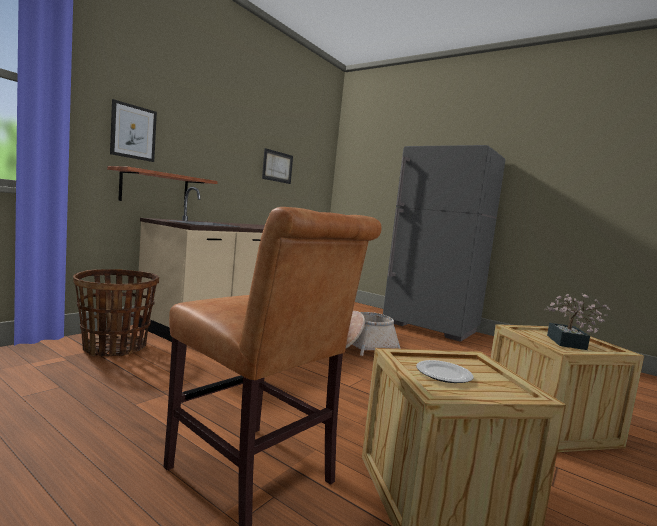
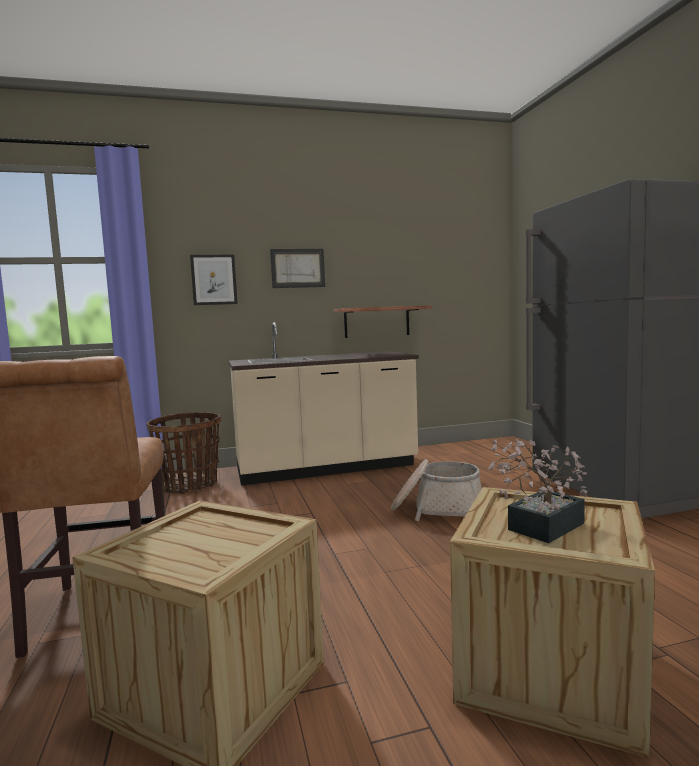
camera: 40 degrees right, 0 degrees up
shelf [107,166,218,202] -> shelf moved to [333,305,431,338]
picture [262,148,293,184] -> picture moved to [270,249,325,288]
plate [416,360,474,383] -> none

